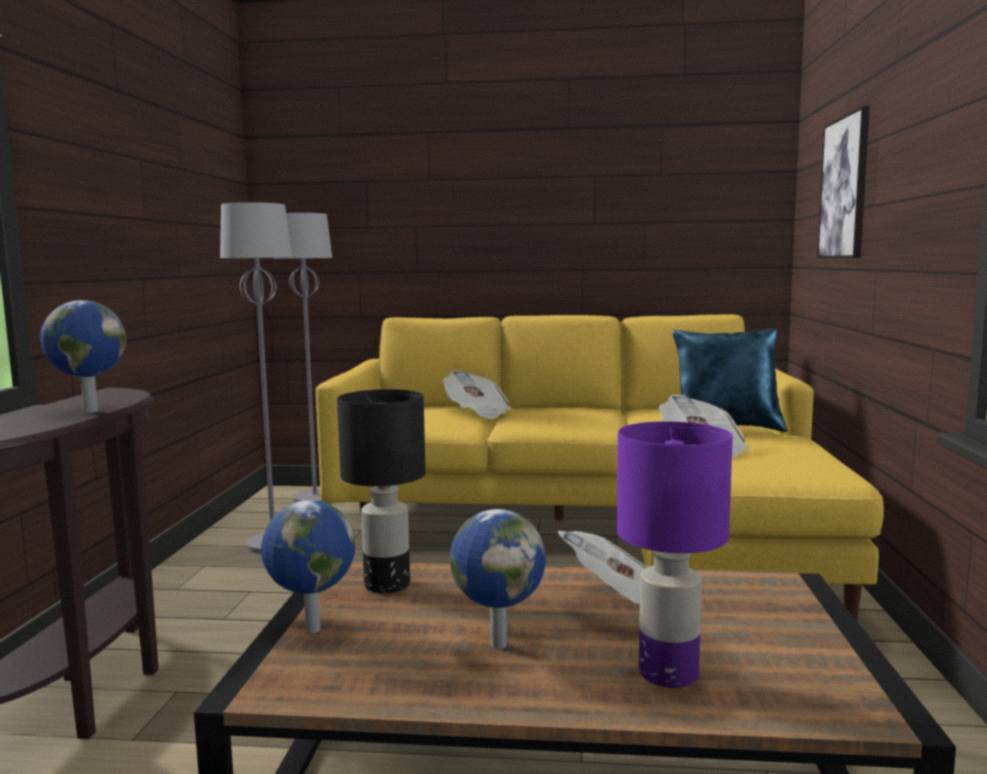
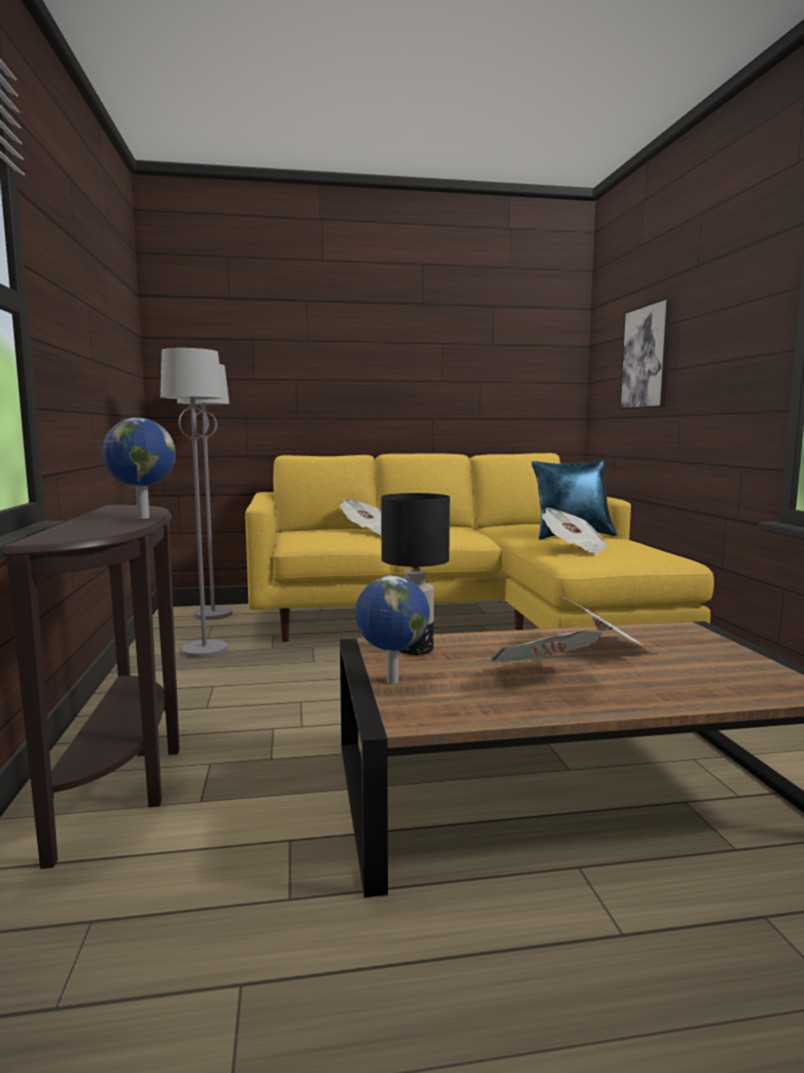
camera: 15 degrees left, 0 degrees up
globe [450,509,546,649] -> newspaper [489,631,602,662]
purple table lamp [617,421,733,688] -> none

